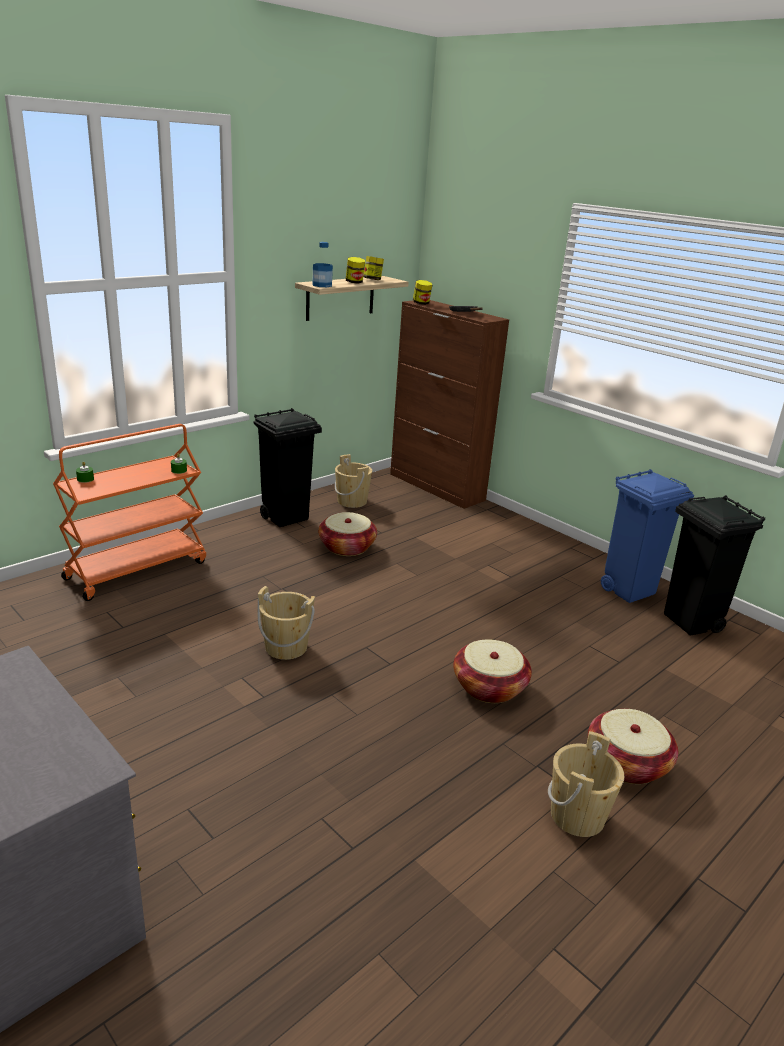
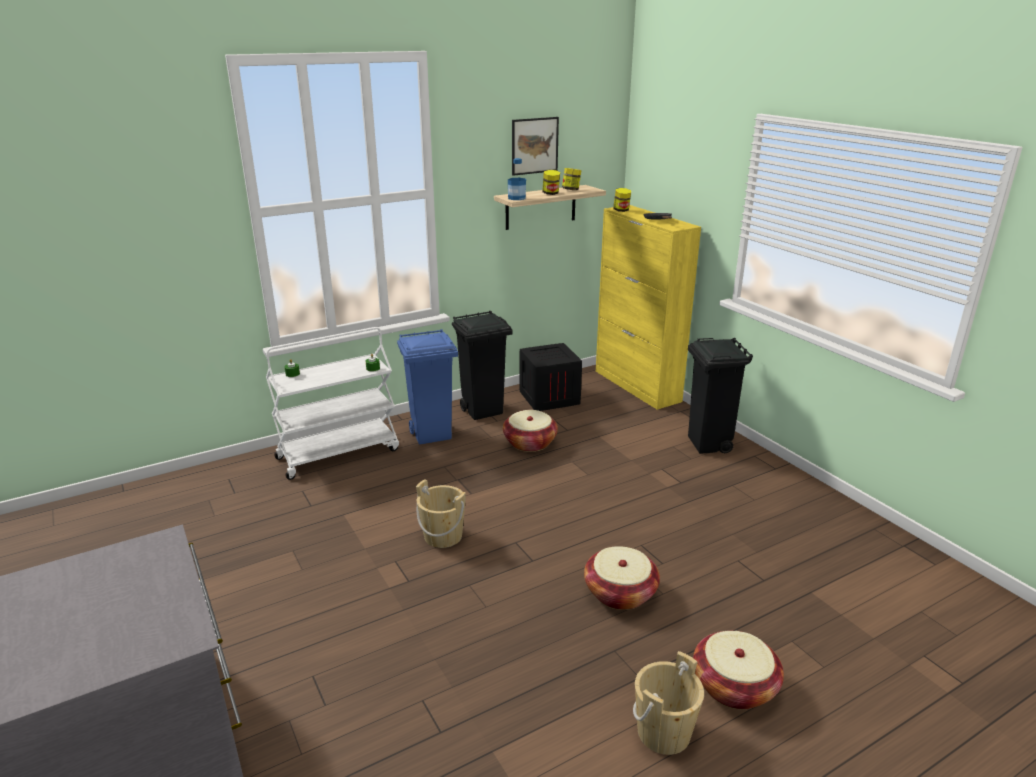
camera: 15 degrees right, 0 degrees up
orange cart [53,424,206,601] -> white cart [266,327,399,480]
beige bucket [335,454,373,508] -> crate [519,343,582,411]
brown cabinet [390,300,509,509] -> yellow cabinet [596,205,701,410]
blue trash can [601,469,694,603] -> blue trash can moved to [397,329,458,445]
black trash can [664,495,765,636] -> black trash can moved to [688,338,753,454]
none -> picture [512,117,559,176]

